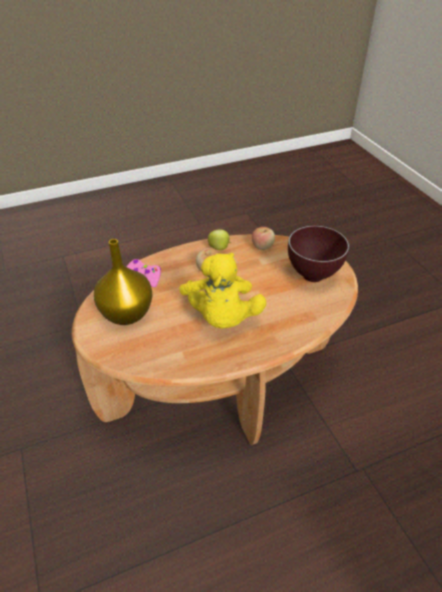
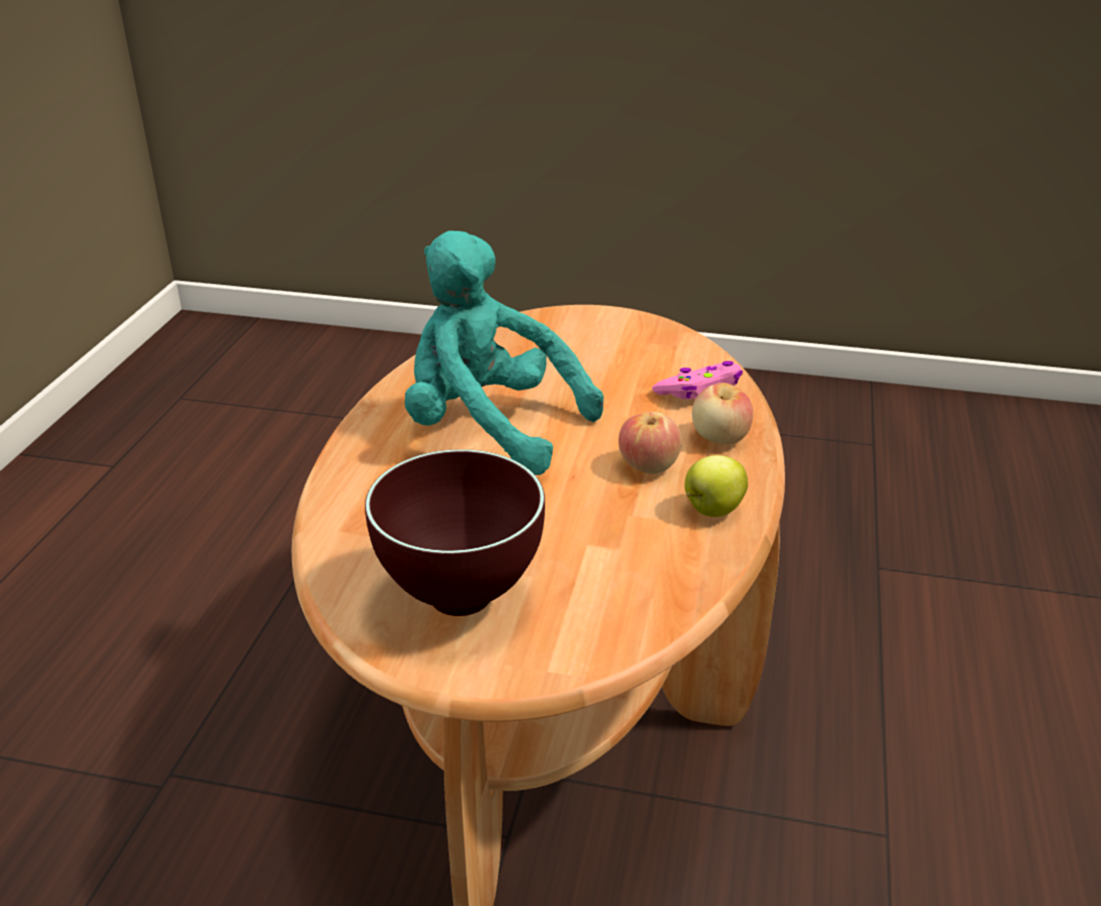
camera: 125 degrees right, 10 degrees down
yellow vase [94,239,153,325] -> none
yellow plush toy [179,253,266,329] -> turquoise plush toy [405,231,604,475]
apple [252,227,275,250] -> apple moved to [692,383,753,444]

